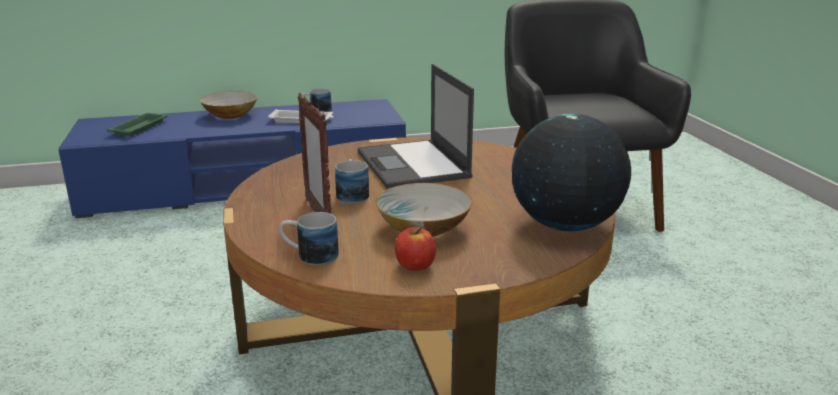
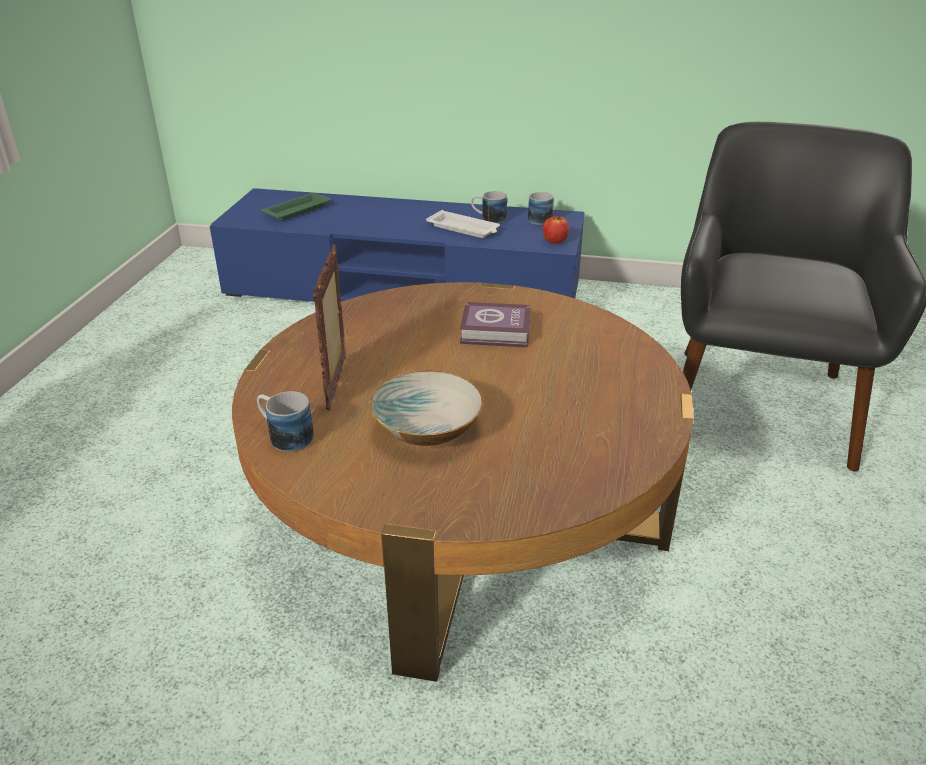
camera: 25 degrees right, 10 degrees up
bowl [200,91,258,119] -> none
mug [335,159,369,204] -> mug moved to [528,191,554,225]
laptop [358,64,474,189] -> book [460,302,531,347]
apple [395,227,436,271] -> apple moved to [543,216,569,244]
globe [512,114,631,231] -> none

